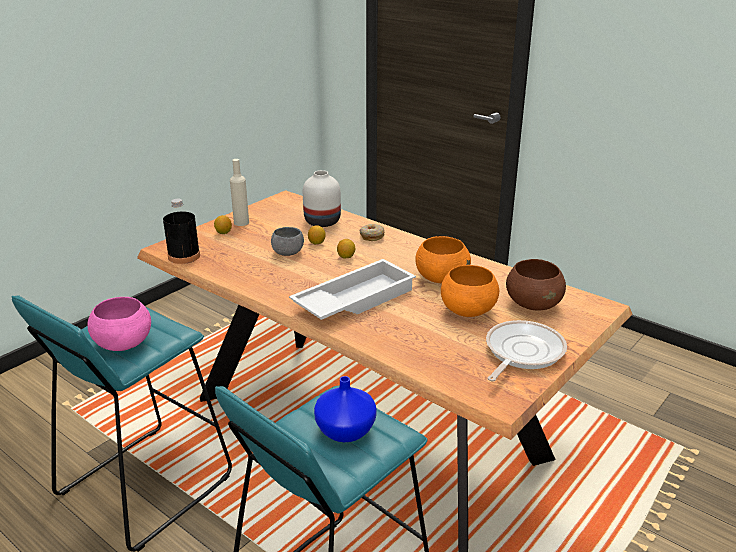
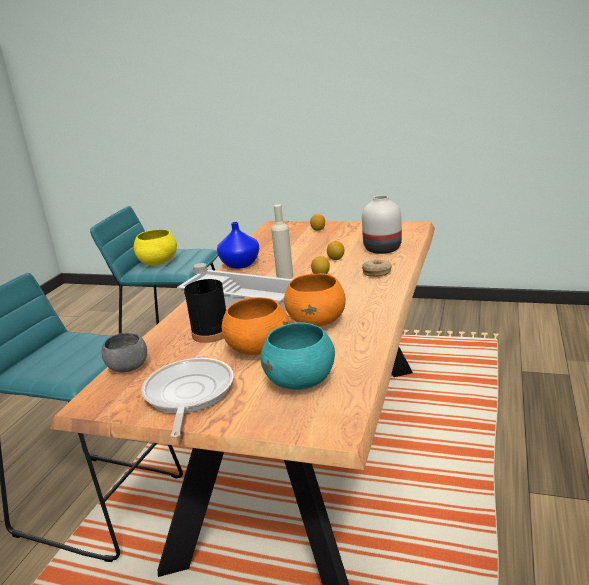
camera: 70 degrees right, 5 degrees down
pink bowl [88,297,151,351] -> yellow bowl [134,229,177,265]
black bottle [163,199,200,264] -> black bottle moved to [184,263,226,343]
beige bottle [230,159,249,226] -> beige bottle moved to [271,204,293,279]
grey bowl [271,227,304,256] -> grey bowl moved to [101,333,147,373]
blue vase [314,376,377,442] -> blue vase moved to [217,222,259,269]
frying pan [486,320,567,381] -> frying pan turned 105 degrees counterclockwise [141,358,234,438]
brown bowl [506,259,566,310] -> turquoise bowl [261,322,335,390]

